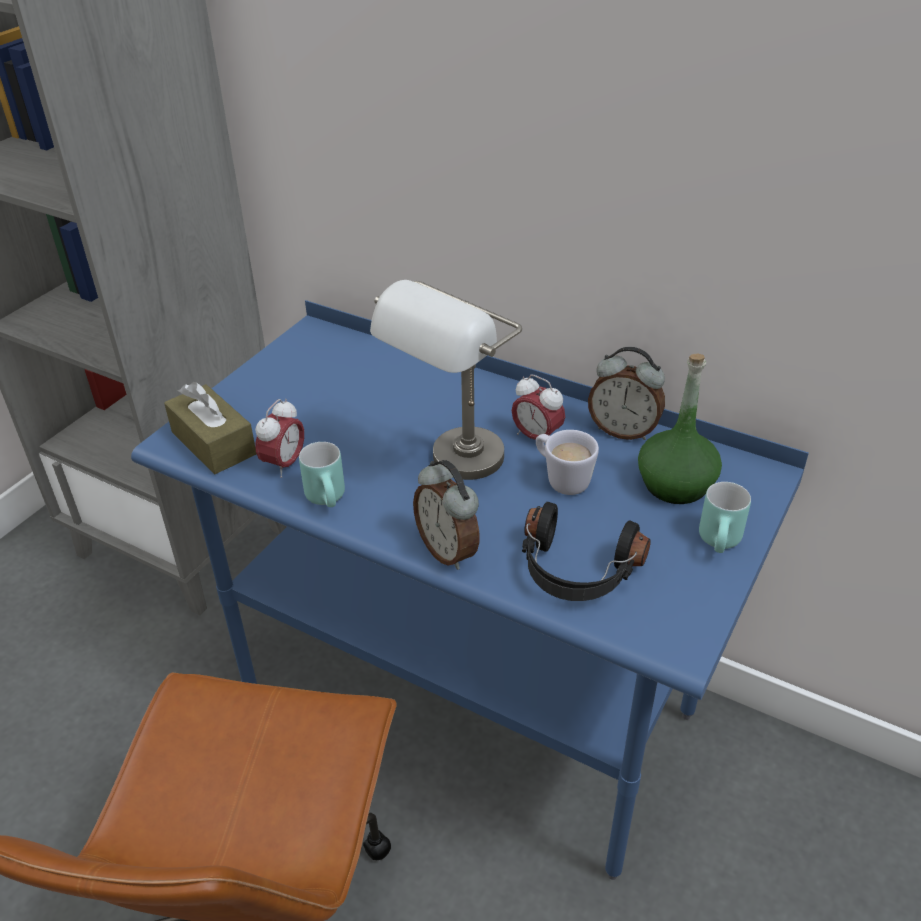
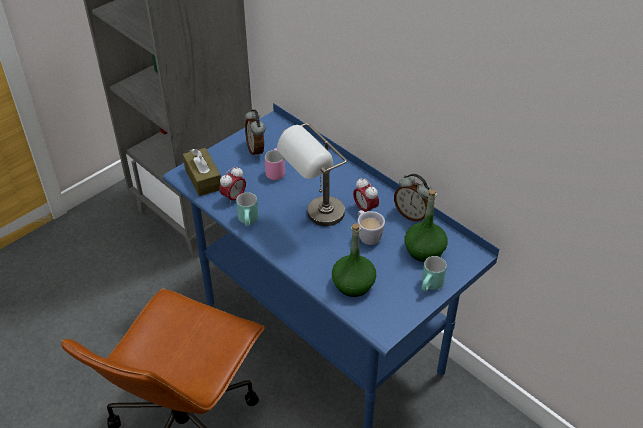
camera: 15 degrees right, 5 degrees up
alarm clock [413,460,479,570] -> alarm clock moved to [245,109,265,158]
black headphones [522,502,651,601] -> green bottle [332,223,376,297]
none -> pink mug [265,148,285,180]

